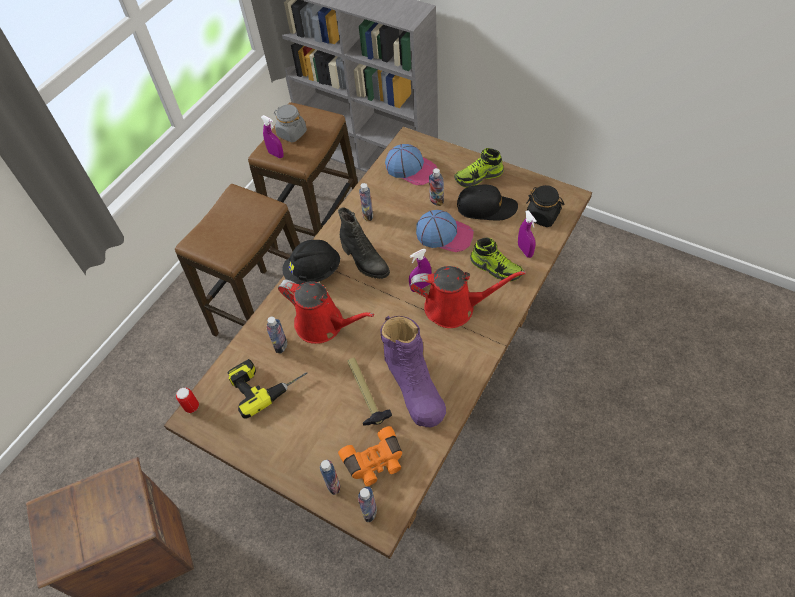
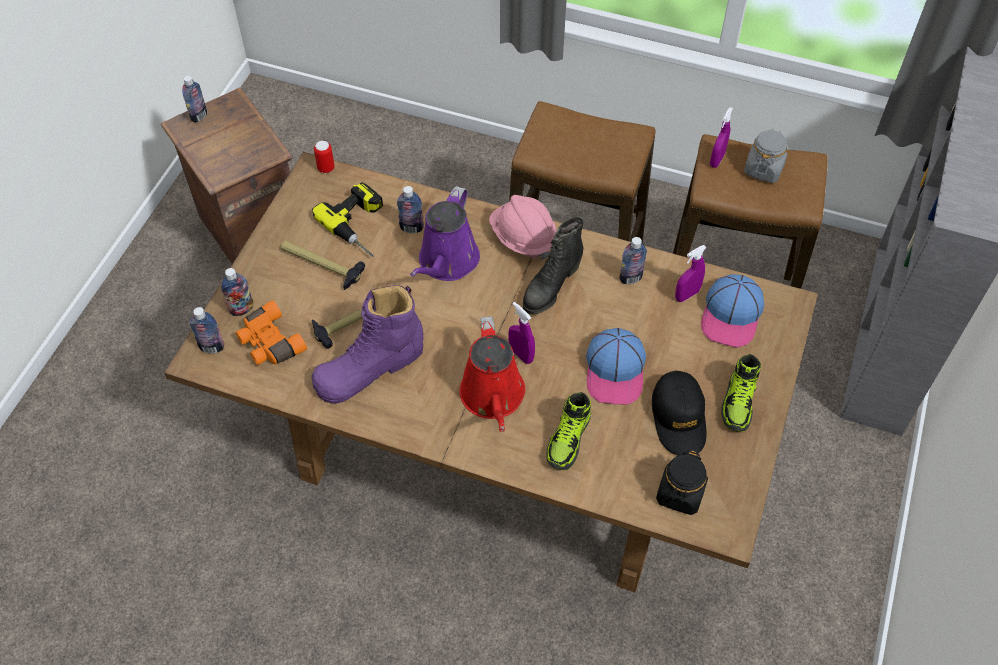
camera: 75 degrees right, 0 degrees up
red watering can [278,280,374,344] -> purple watering can [410,186,480,281]
black hard hat [282,240,341,285] -> pink hard hat [489,195,556,260]
bottle [429,168,444,206] -> bottle moved to [182,76,207,123]
shoe [454,148,504,187] -> shoe turned 135 degrees counterclockwise [721,354,761,432]
purple spray bottle [518,210,537,258] -> purple spray bottle moved to [675,245,707,302]
none -> hammer [280,241,365,290]

